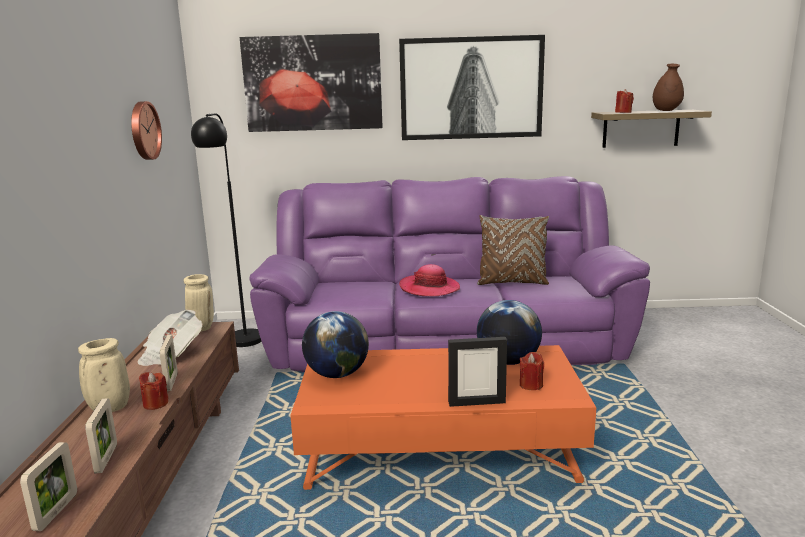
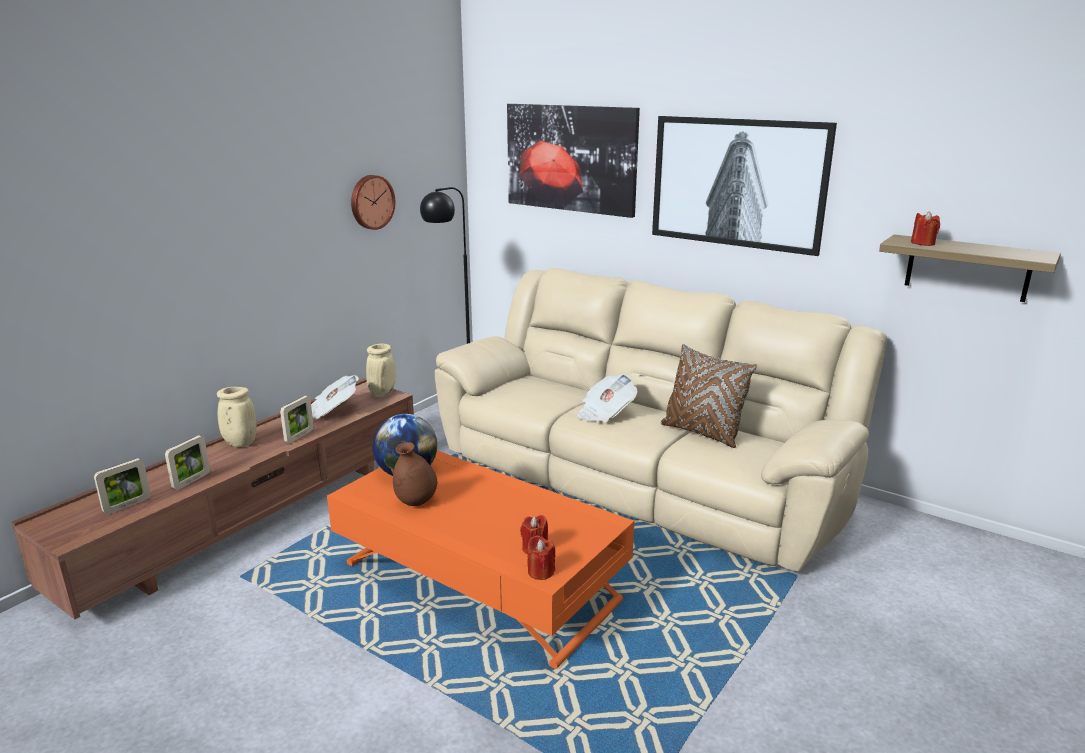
camera: 35 degrees right, 5 degrees up
red candle [139,372,169,410] -> red candle moved to [527,535,555,580]
purple sofa [249,176,650,372] -> beige sofa [435,268,887,571]
hat [399,264,460,296] -> newspaper [576,374,637,423]
picture frame [448,337,507,407] -> none
globe [477,300,542,365] -> none
brown vase [653,64,684,111] -> brown vase moved to [393,442,437,506]

